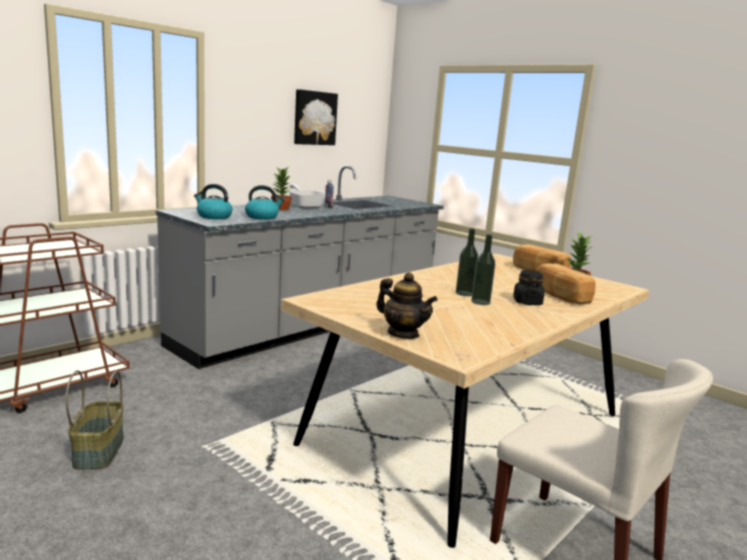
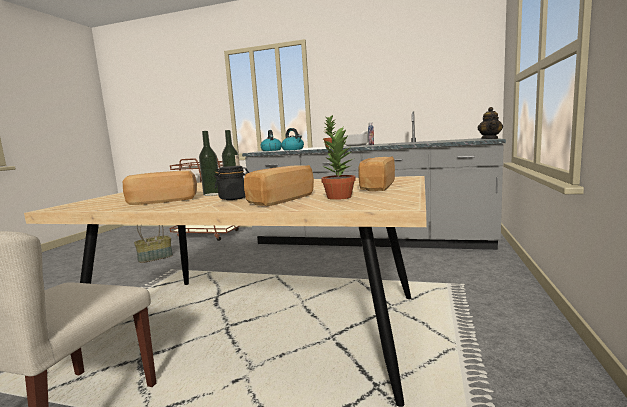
camera: 65 degrees right, 5 degrees down
picture [294,89,338,145] -> none
teapot [376,272,438,339] -> teapot moved to [478,107,503,139]
none -> bread [123,171,197,205]

